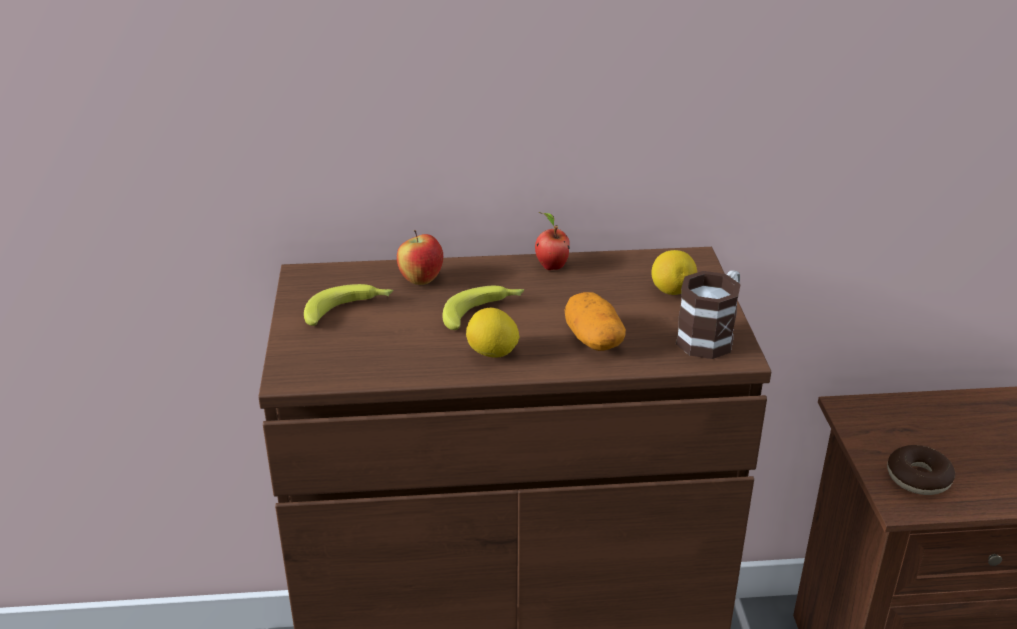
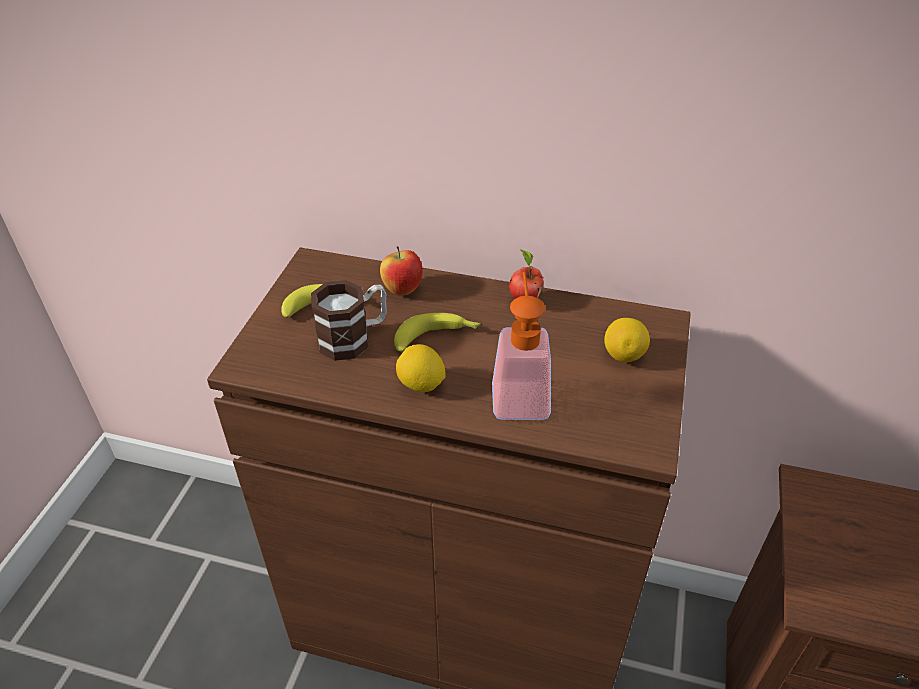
camera: 20 degrees right, 10 degrees up
potato [564,292,626,351] -> soap dispenser [492,271,551,420]
mug [676,270,741,359] -> mug moved to [311,280,386,361]
donut [887,445,955,495] -> none

